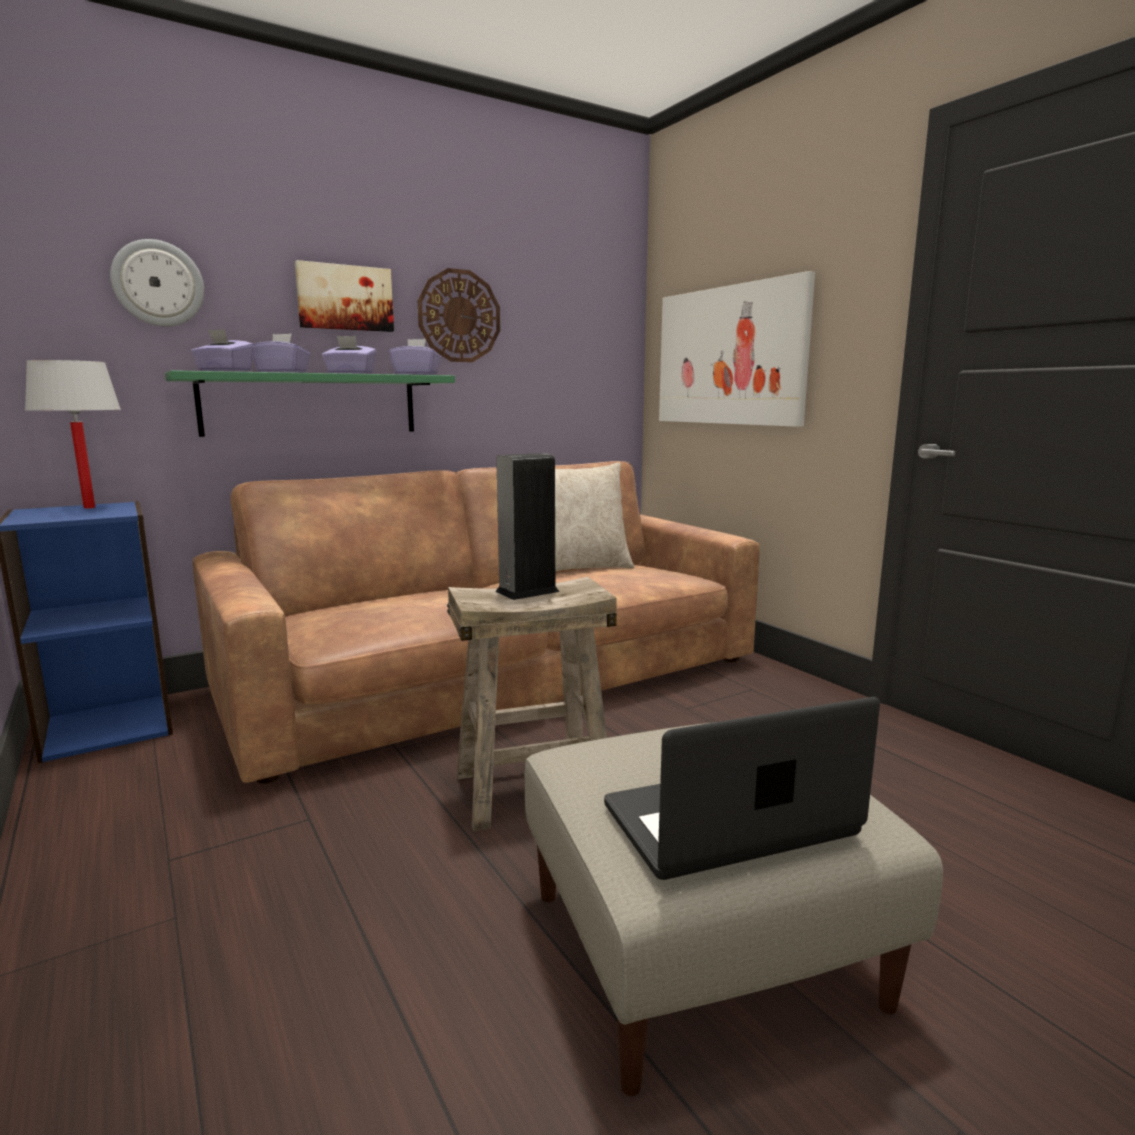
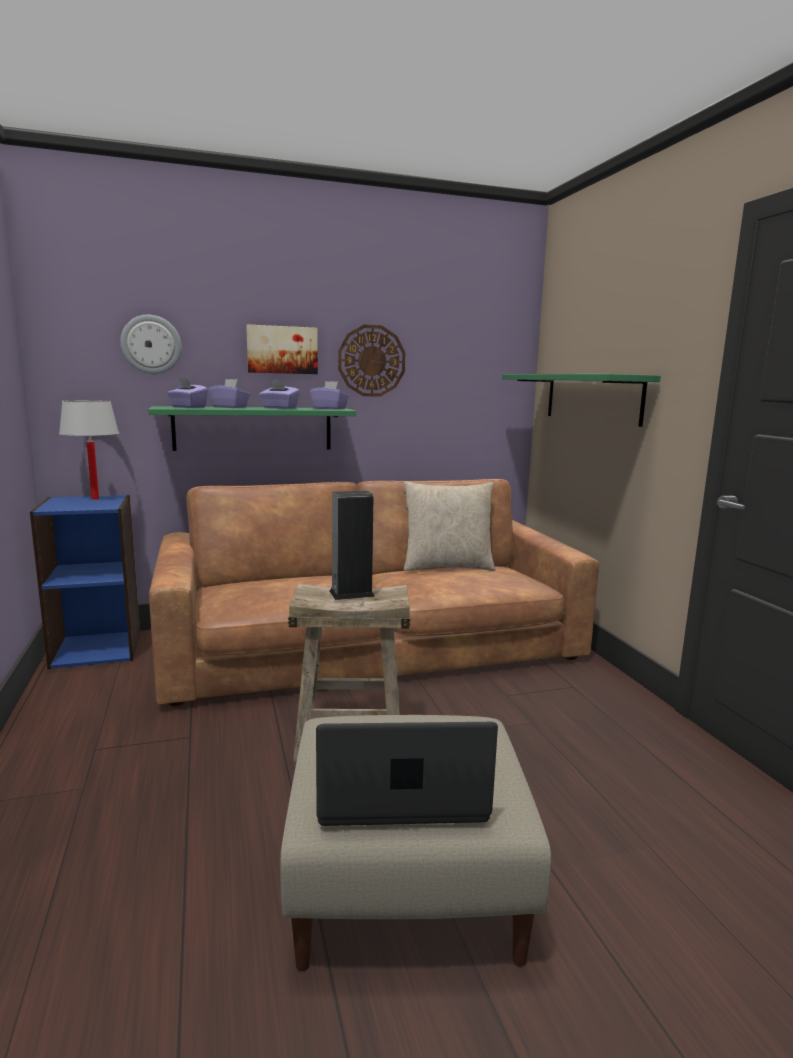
camera: 15 degrees right, 0 degrees up
picture [659,271,815,427] -> green shelf [502,374,661,427]

